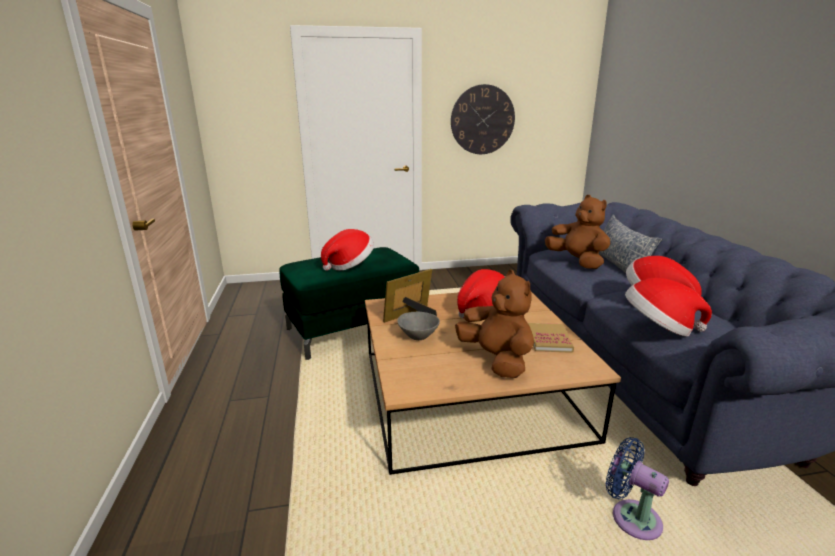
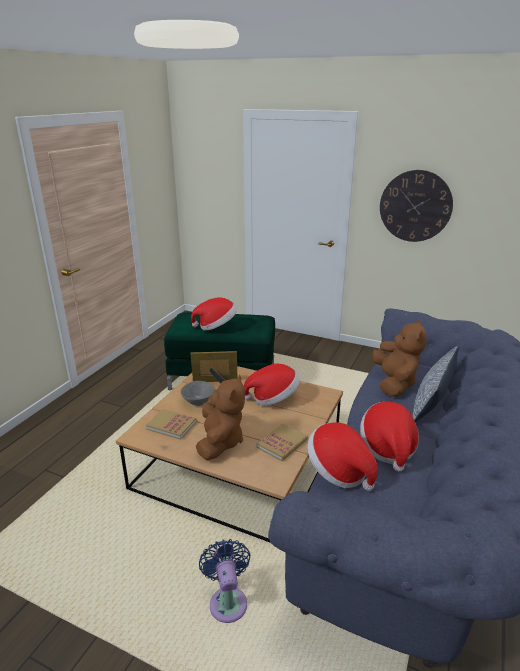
camera: 35 degrees right, 5 degrees up
none -> book [146,409,197,440]

